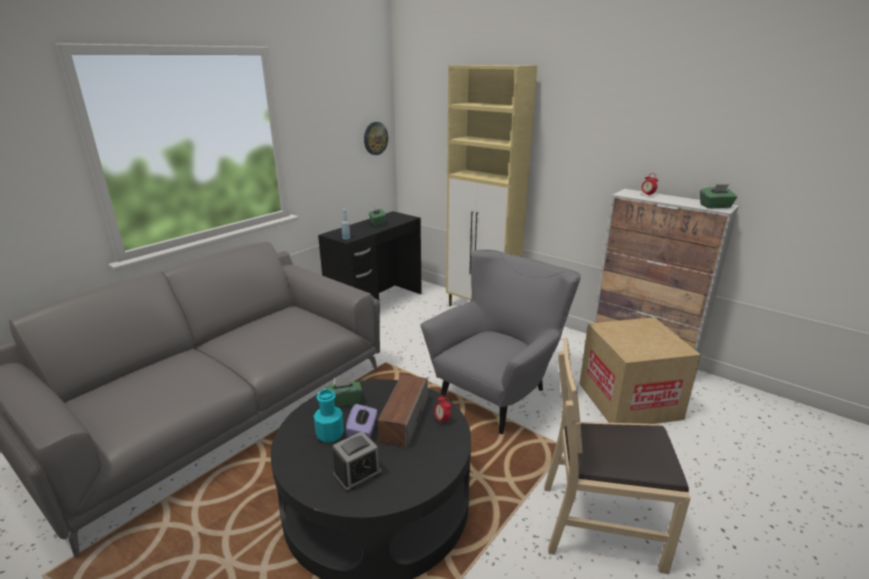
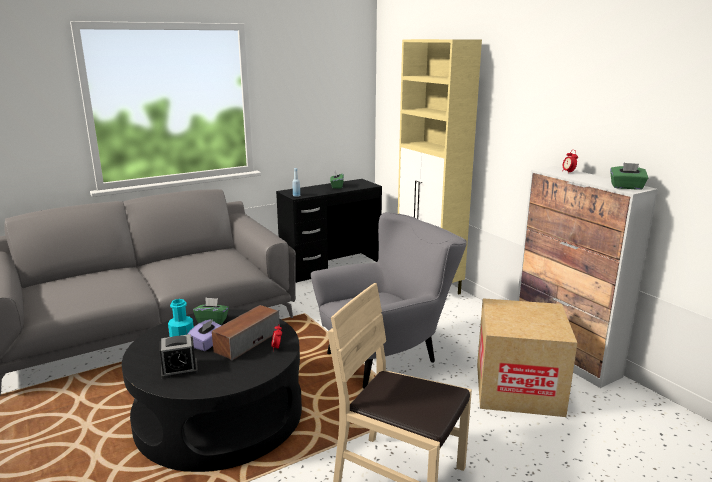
camera: 20 degrees right, 5 degrees down
wall clock [364,122,388,155] -> none

